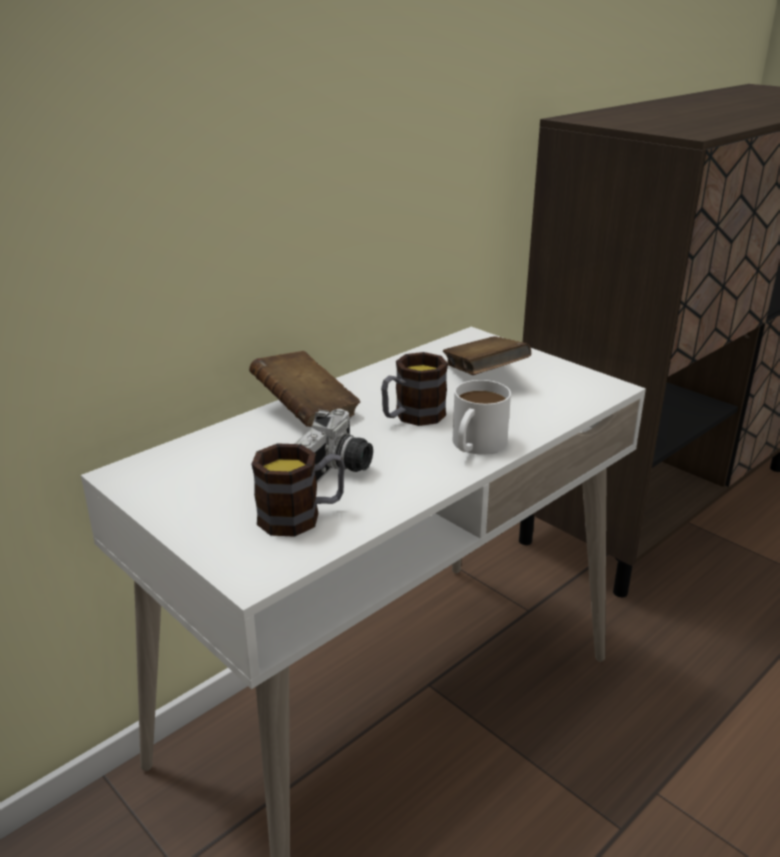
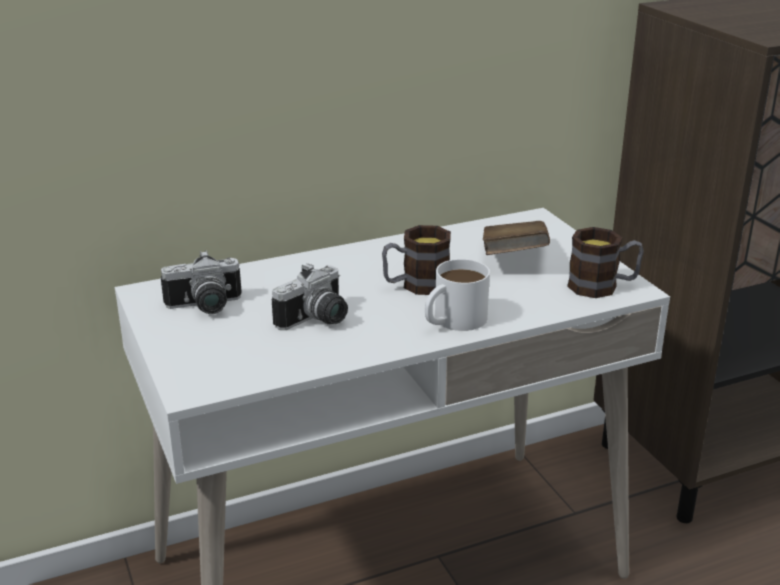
camera: 20 degrees right, 0 degrees up
brown book [249,351,360,427] -> none
mug [251,443,345,537] -> mug moved to [567,227,644,298]
none -> camera [161,250,242,314]

